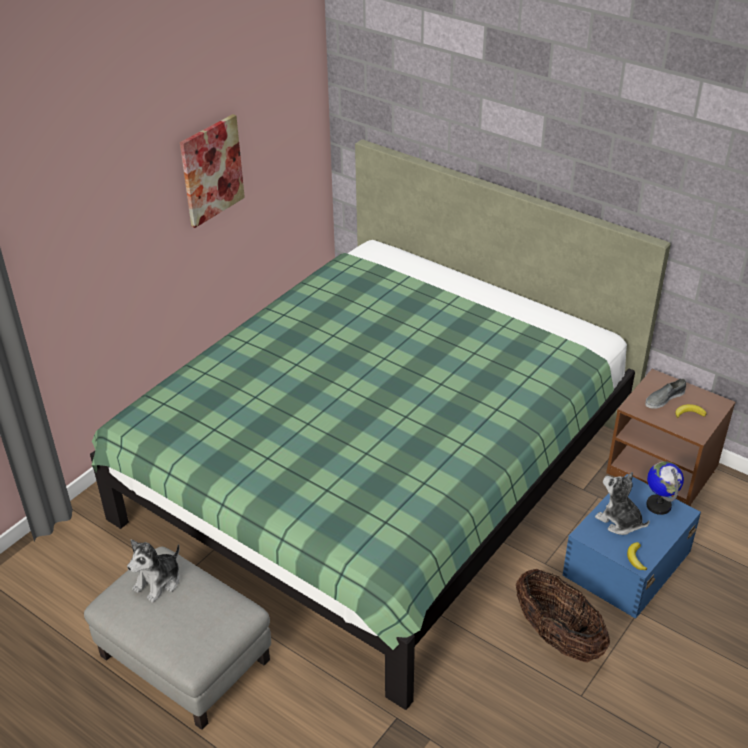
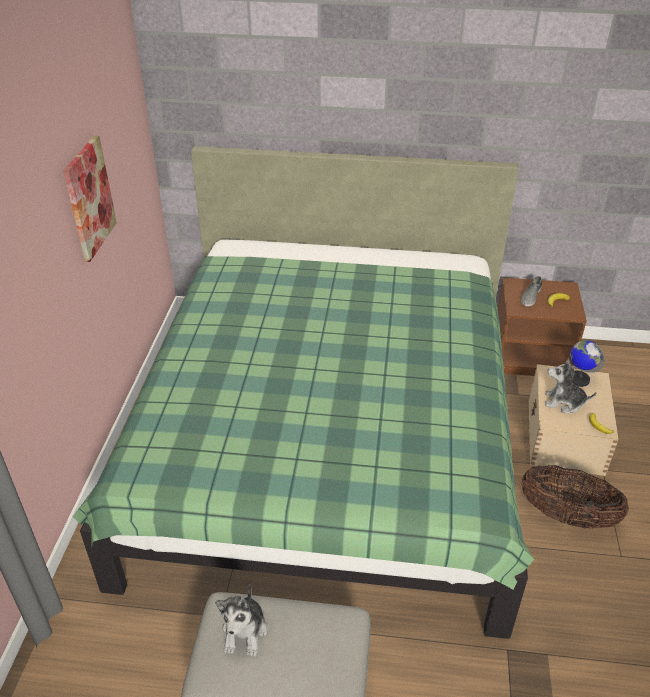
camera: 30 degrees left, 0 degrees up
blue storage box [563,474,701,619] -> beige storage box [529,364,619,476]

